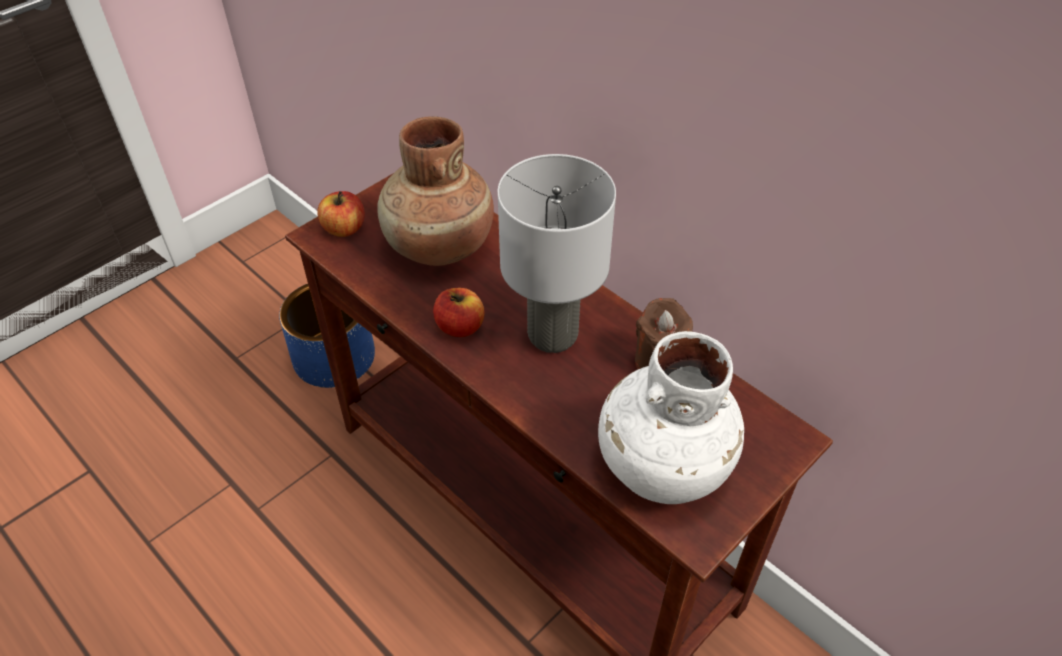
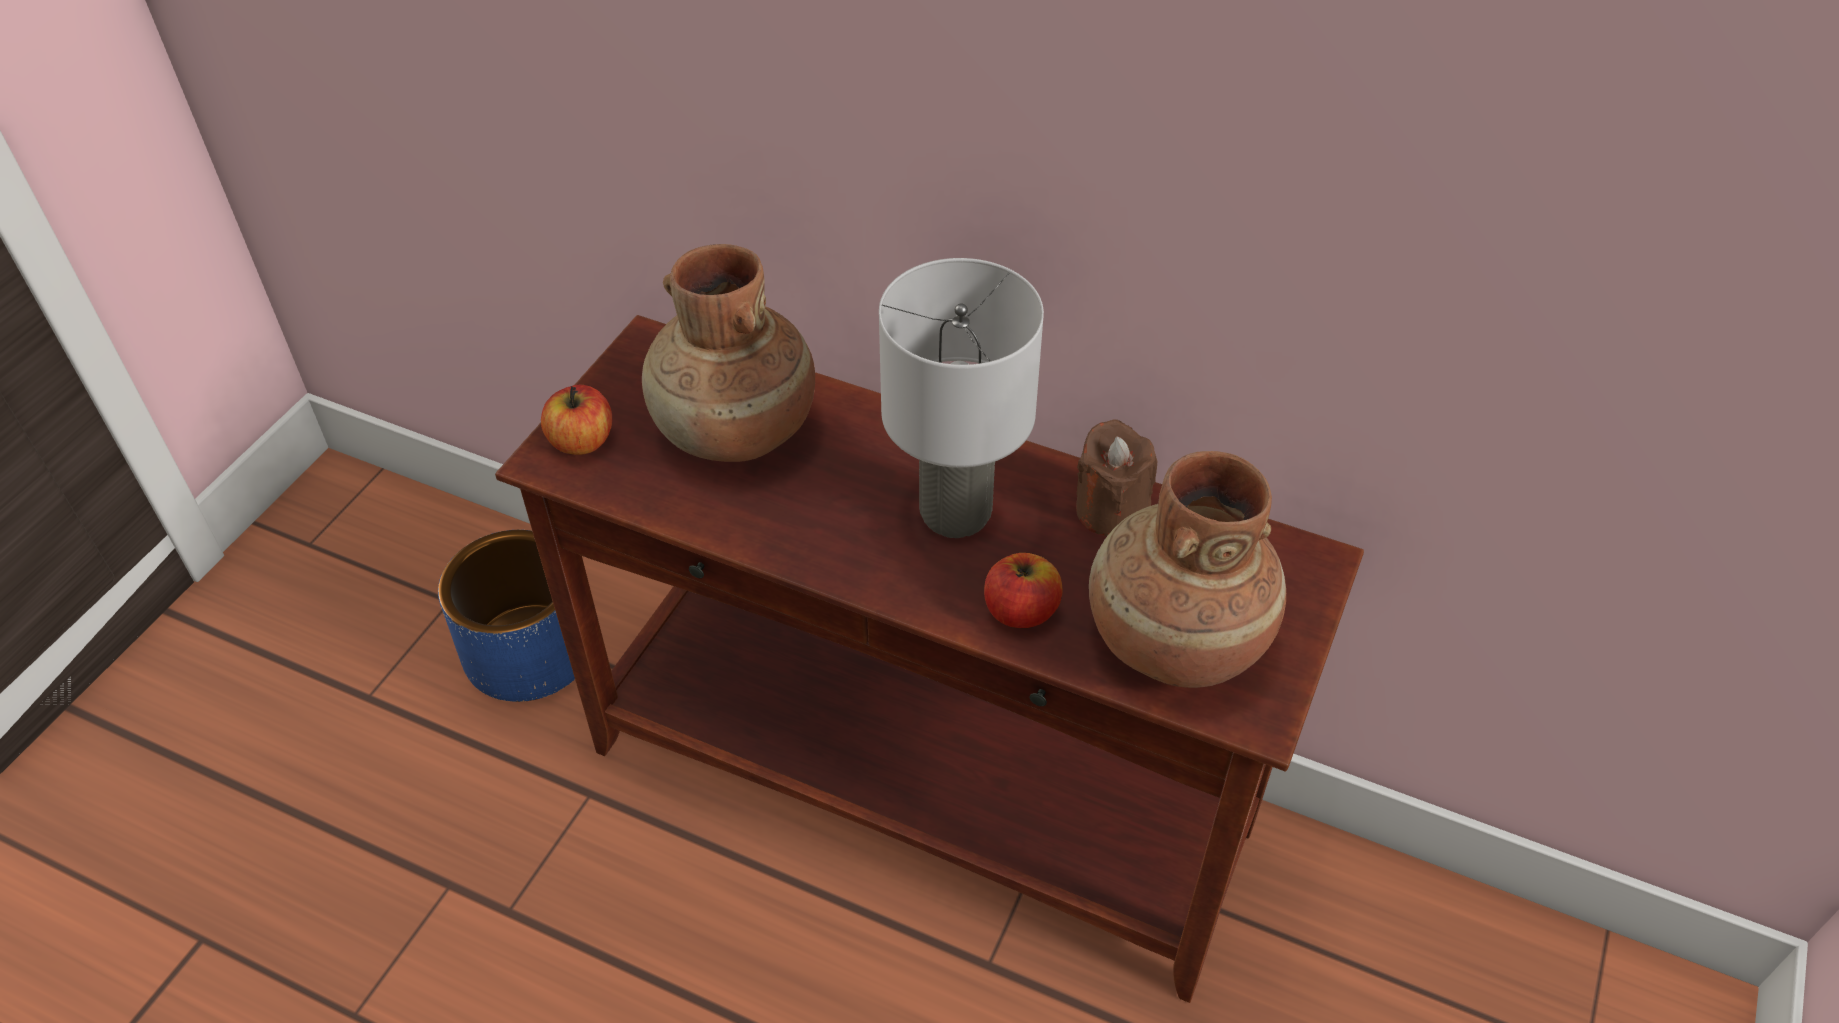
camera: 20 degrees left, 0 degrees up
apple [433,288,485,337] -> apple moved to [984,553,1062,628]
white vase [598,331,744,504] -> brown vase [1089,451,1286,688]

